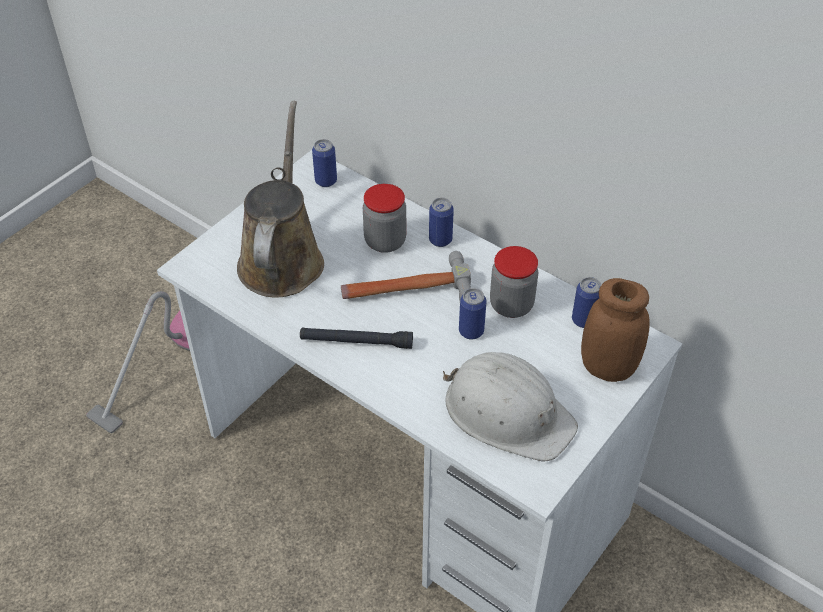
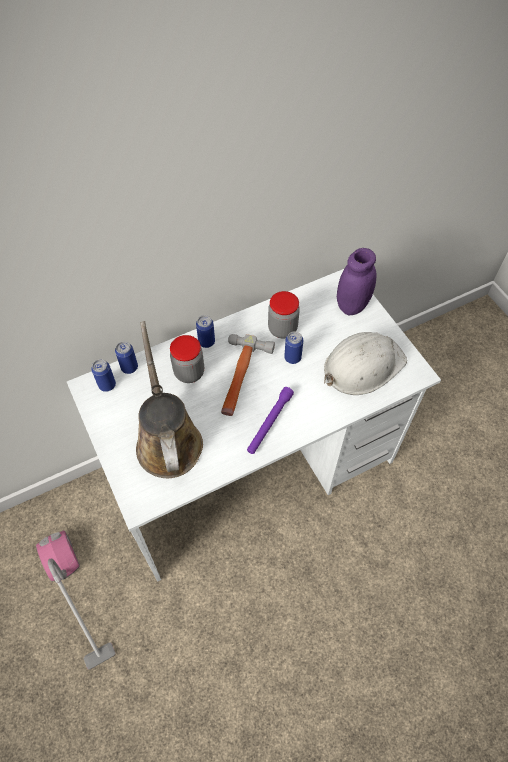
camera: 65 degrees left, 10 degrees up
brown watering can [237,101,324,298] -> brown watering can turned 45 degrees clockwise [136,321,203,478]
black flashlight [300,328,413,349] -> purple flashlight [247,387,294,454]
can [572,277,601,328] -> can moved to [115,341,138,374]
brown jar [581,278,650,382] -> purple jar [337,248,376,315]

